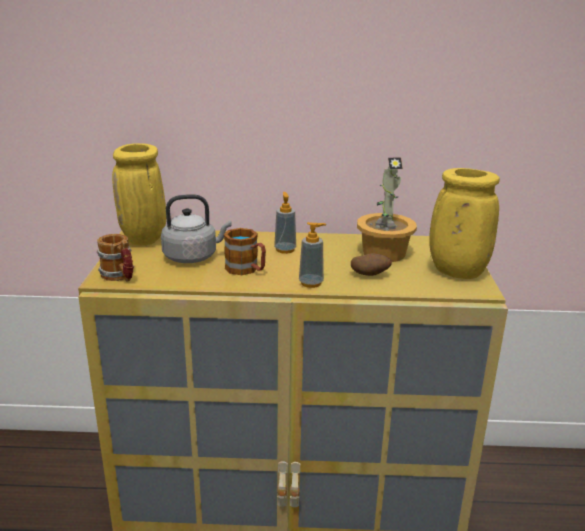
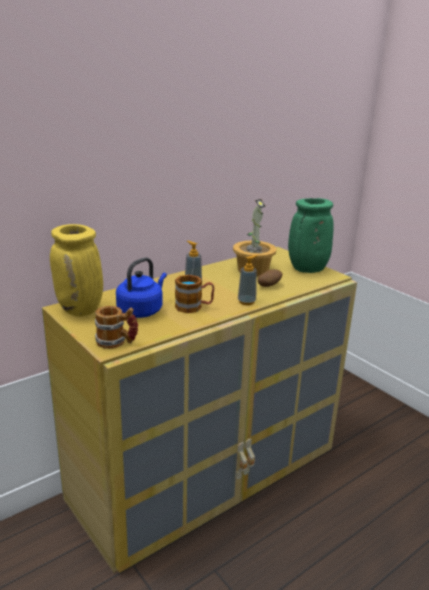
camera: 40 degrees left, 0 degrees up
grey kettle [161,194,232,263] -> blue kettle [116,257,167,318]
yellow vase [429,168,500,279] -> green vase [288,198,334,273]

